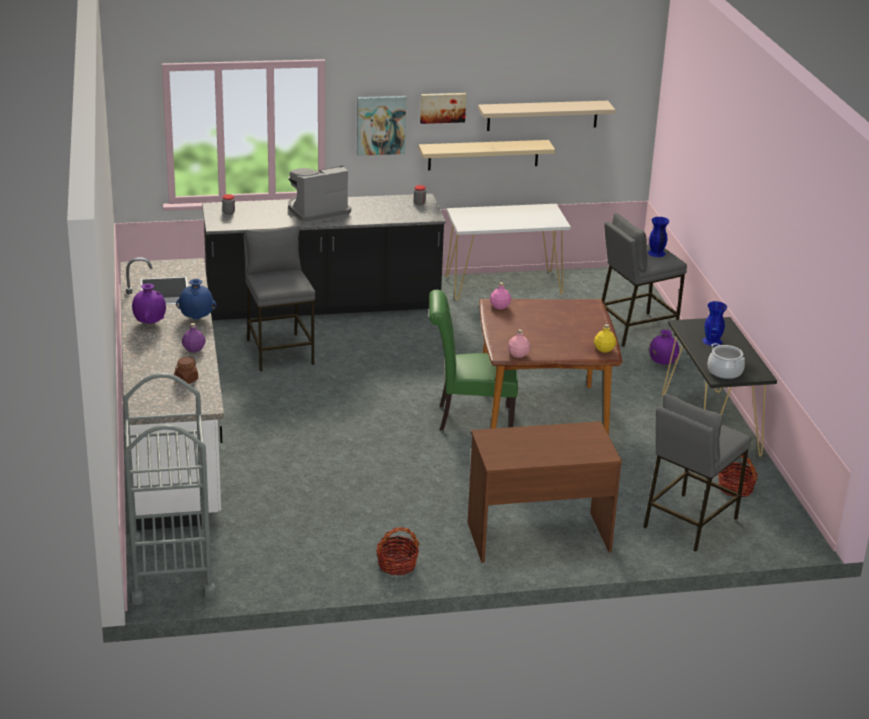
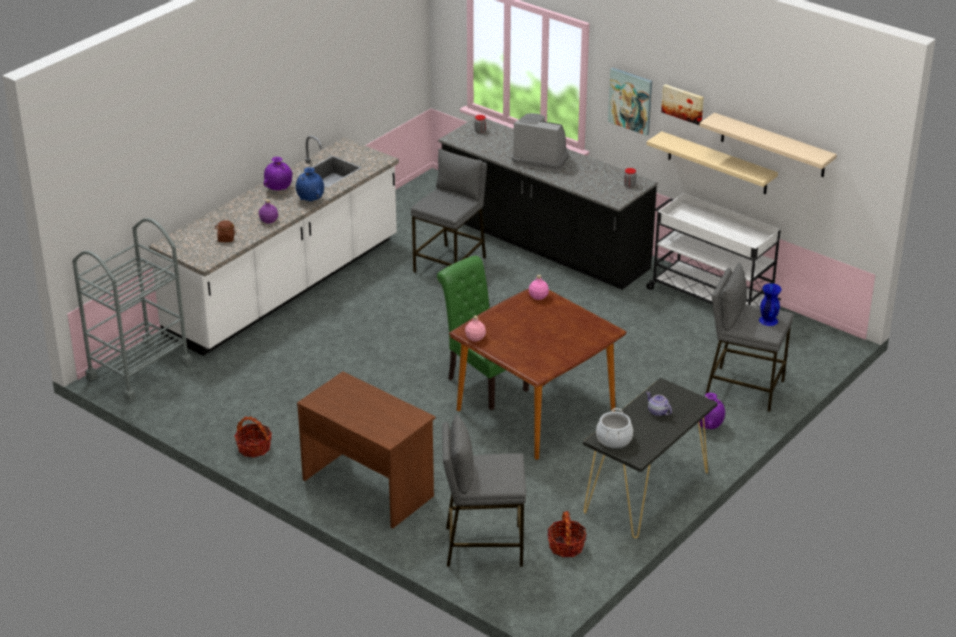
camera: 50 degrees right, 5 degrees up
white console table [445,204,571,300] -> white cart [646,193,781,307]
yellow bottle [594,324,616,353] -> none
blue vase [703,301,727,346] -> teapot [646,392,672,416]

